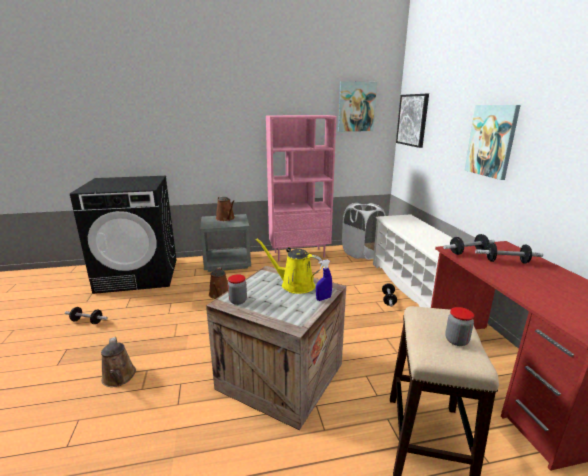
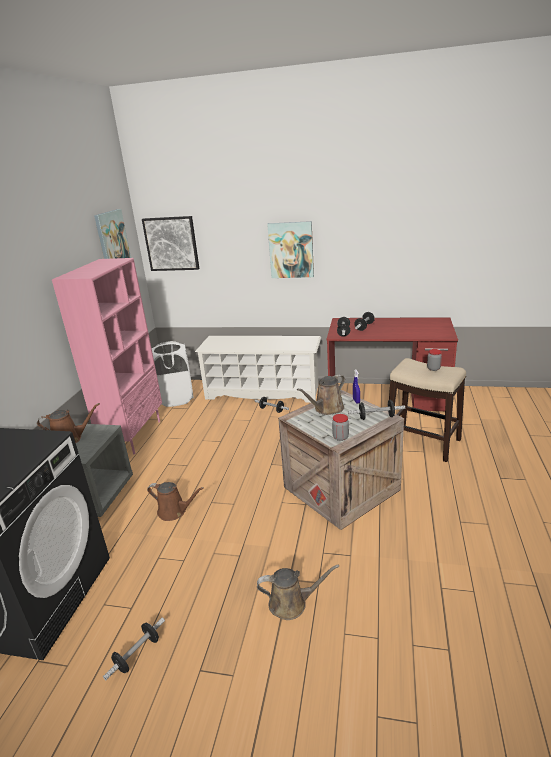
camera: 65 degrees left, 5 degrees up
yellow watering can [256,239,323,294] -> brown watering can [297,374,345,415]
none -> dumbbell [348,400,405,420]

